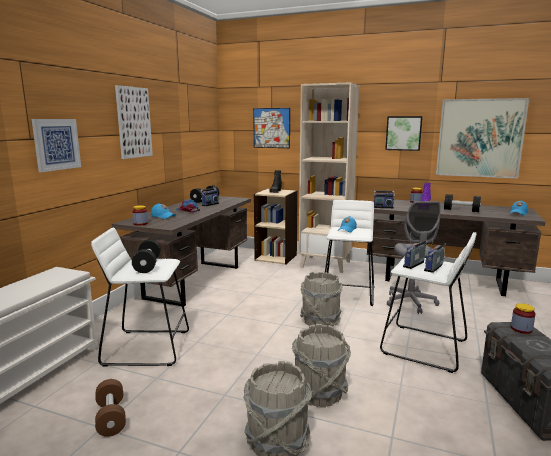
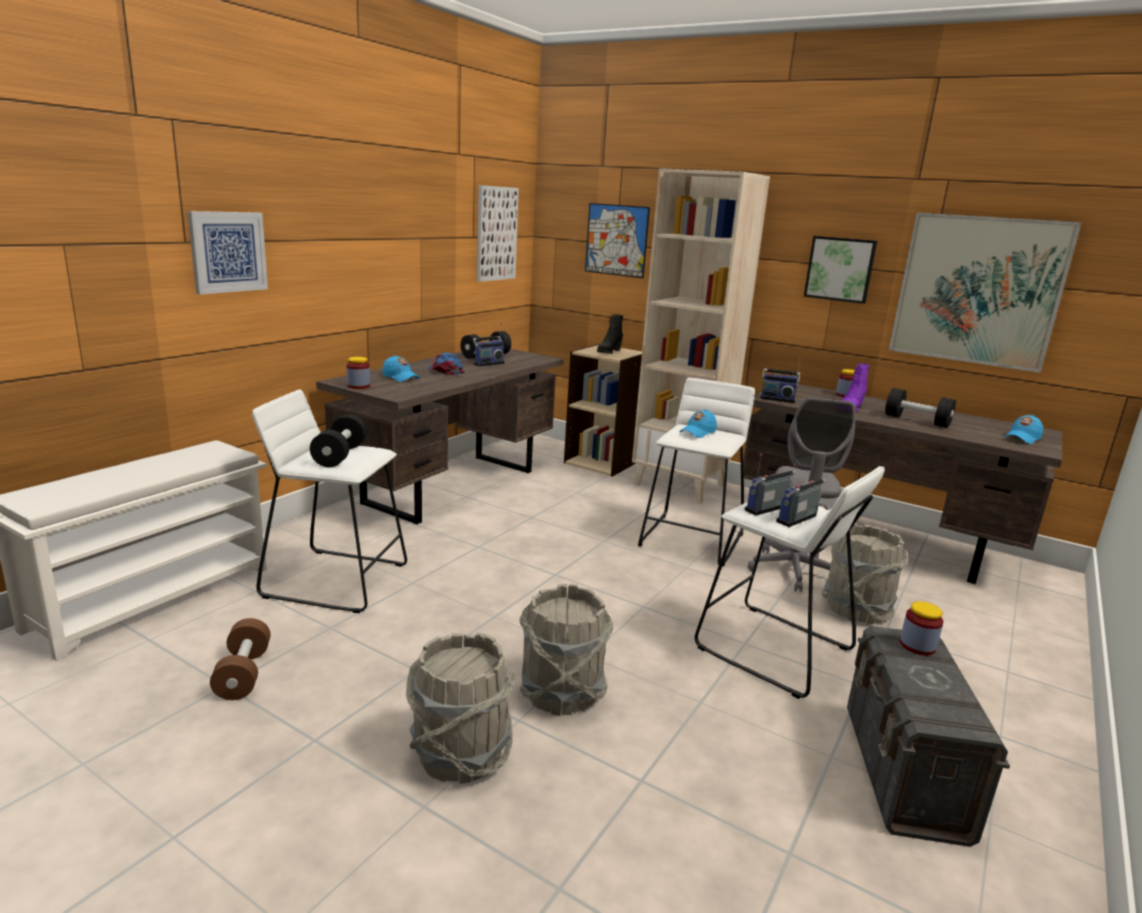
camera: 10 degrees right, 5 degrees up
picture [115,85,153,159] -> picture moved to [477,185,519,282]
grey bucket [300,272,343,328] -> grey bucket moved to [822,524,908,625]

